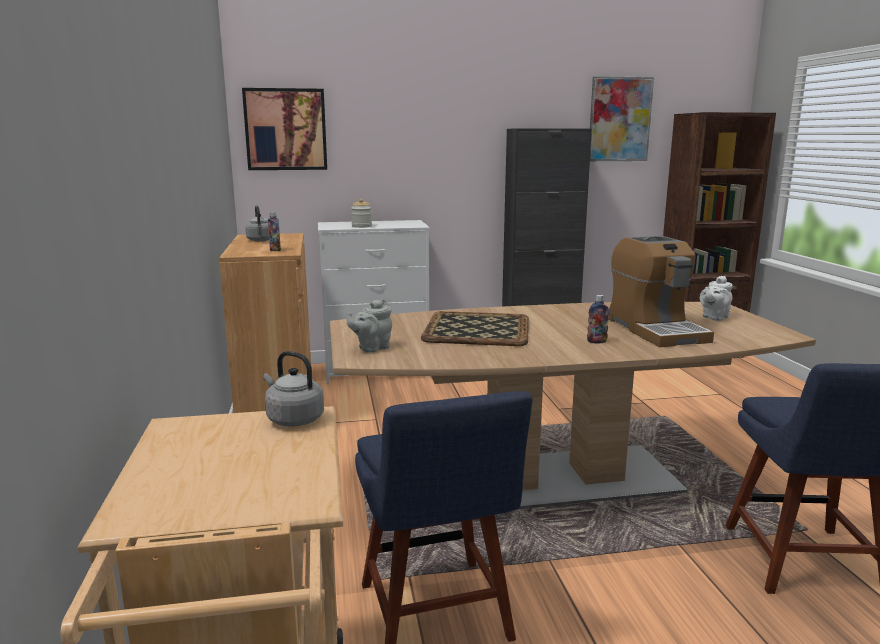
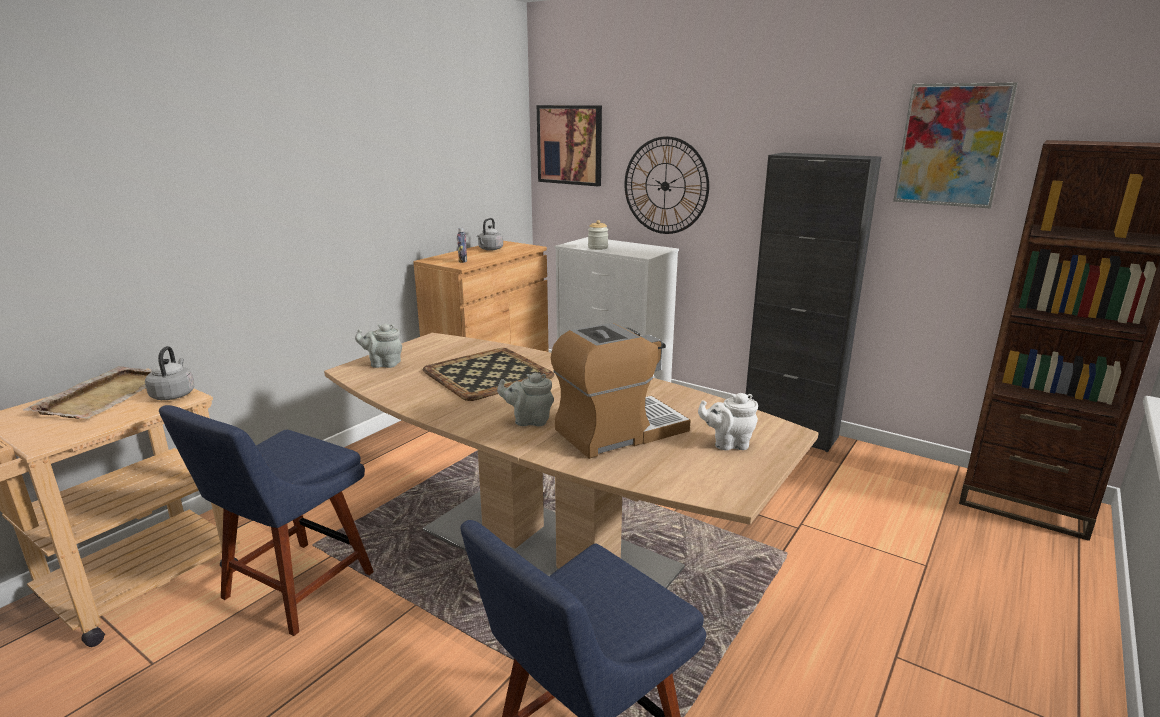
camera: 45 degrees right, 5 degrees up
bottle [587,295,609,343] -> grey teapot [497,373,554,426]
coffee machine [608,236,714,347] -> coffee machine turned 150 degrees counterclockwise [551,323,691,459]
none -> beige tray [23,366,152,419]
none -> wall clock [624,136,709,234]

